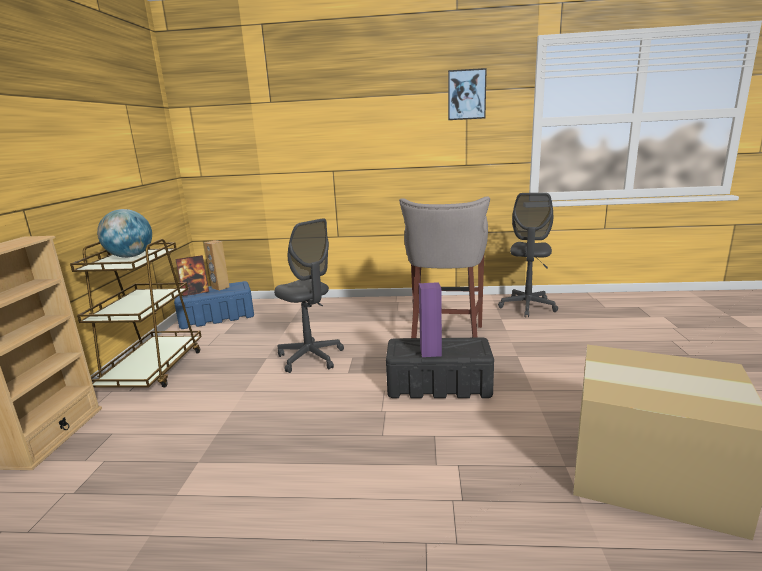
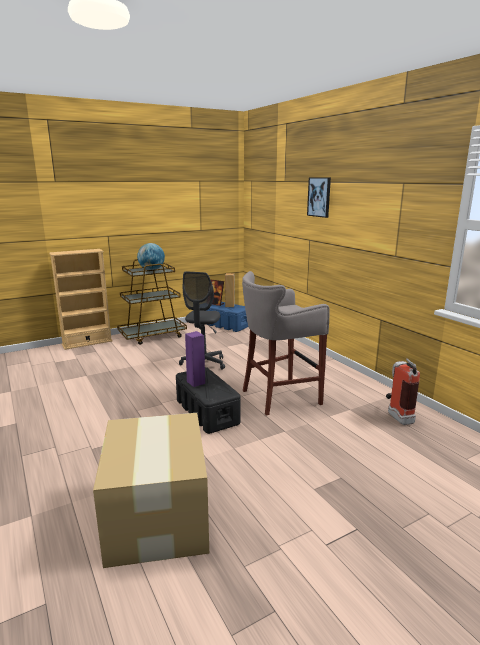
camera: 55 degrees right, 0 degrees up
picture [448,68,487,120] -> picture moved to [307,177,331,218]
grey office chair [498,193,558,317] -> fire extinguisher [386,358,420,425]

